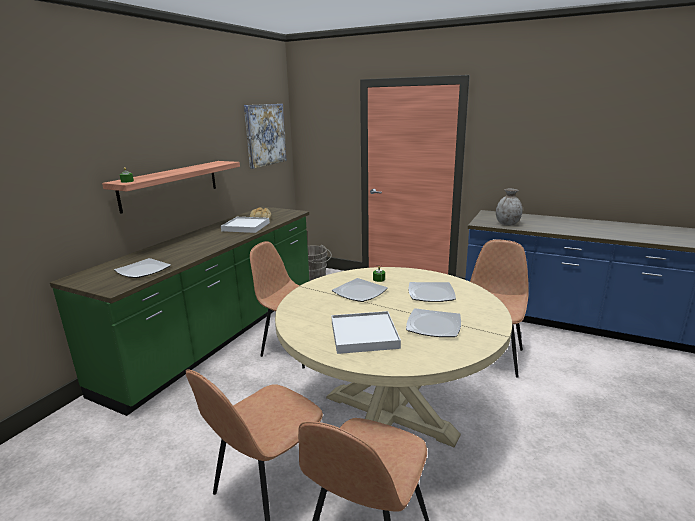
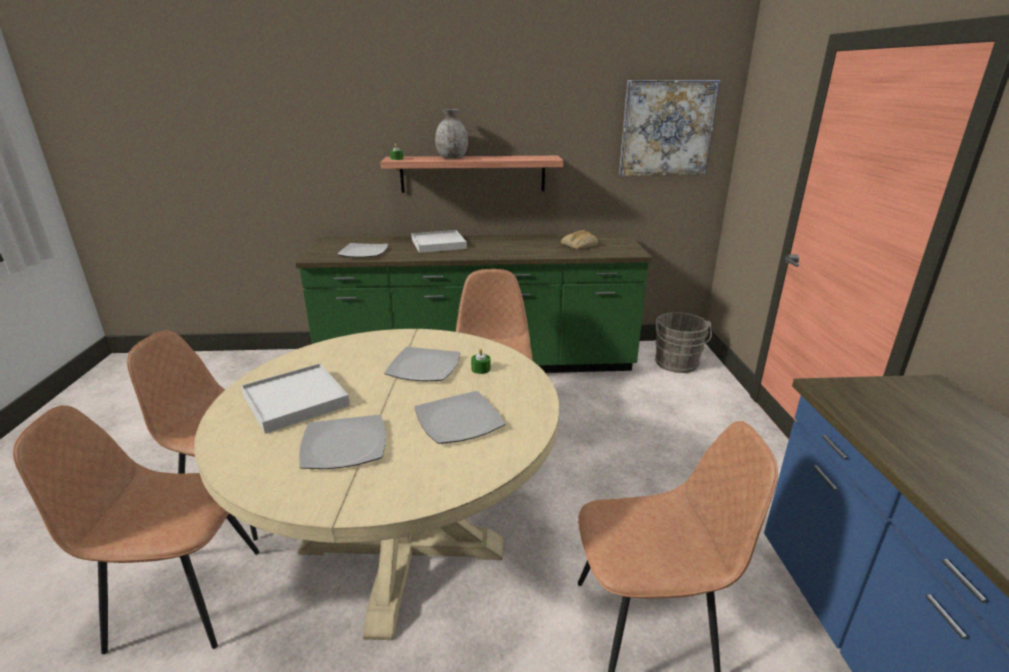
camera: 60 degrees right, 5 degrees up
white tray [221,217,270,233] -> white tray moved to [411,230,467,253]
grey vase [496,189,523,225] -> grey vase moved to [435,109,468,159]

